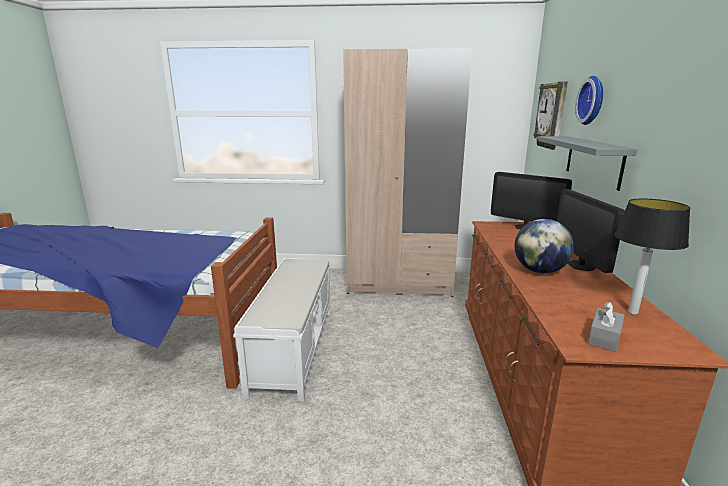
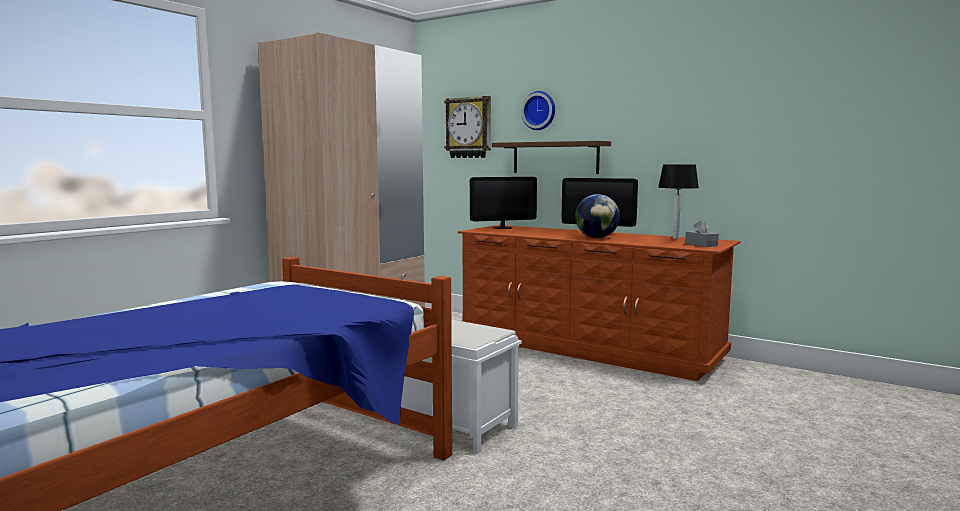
camera: 60 degrees left, 10 degrees down
grey shelf [538,136,637,191] -> brown shelf [492,141,611,174]

